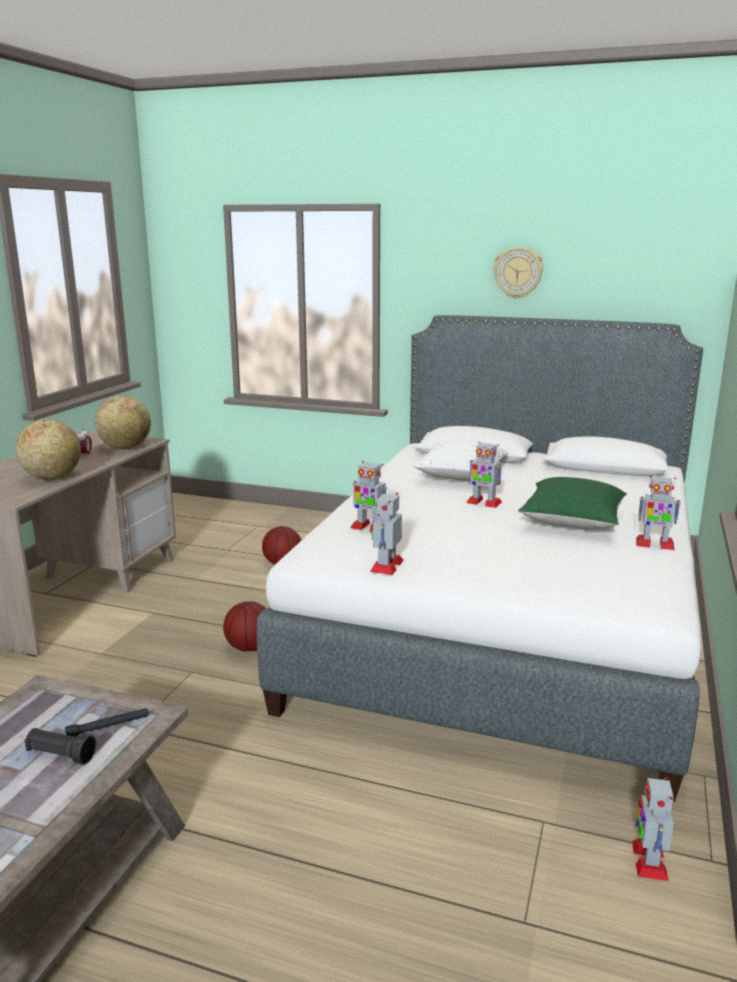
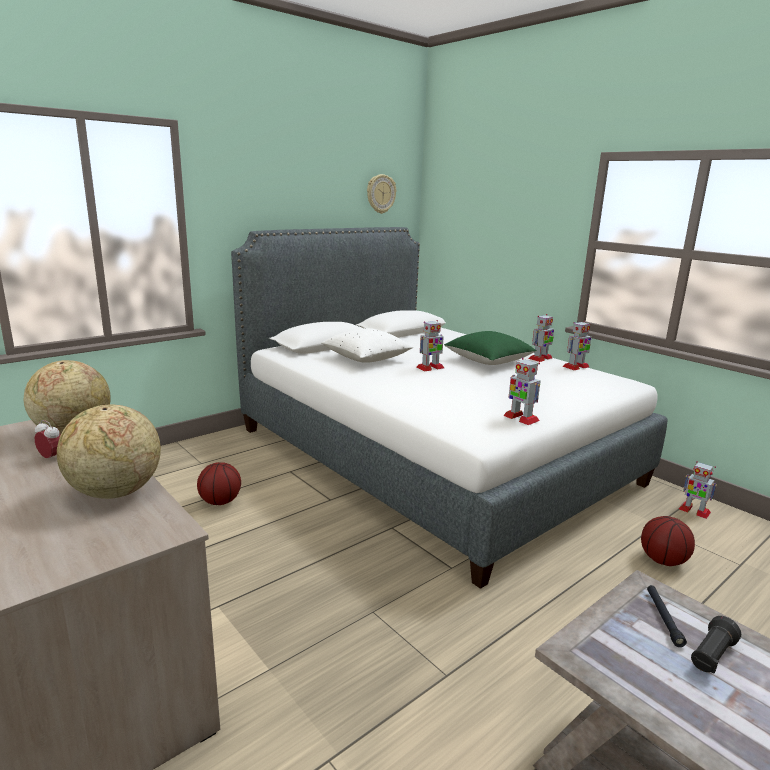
camera: 60 degrees left, 0 degrees up
basketball [223,601,266,651] -> basketball moved to [641,516,695,566]
toy robot [350,461,387,532] -> toy robot moved to [562,321,591,370]
wall clock [493,247,543,298] -> wall clock moved to [367,174,396,214]

